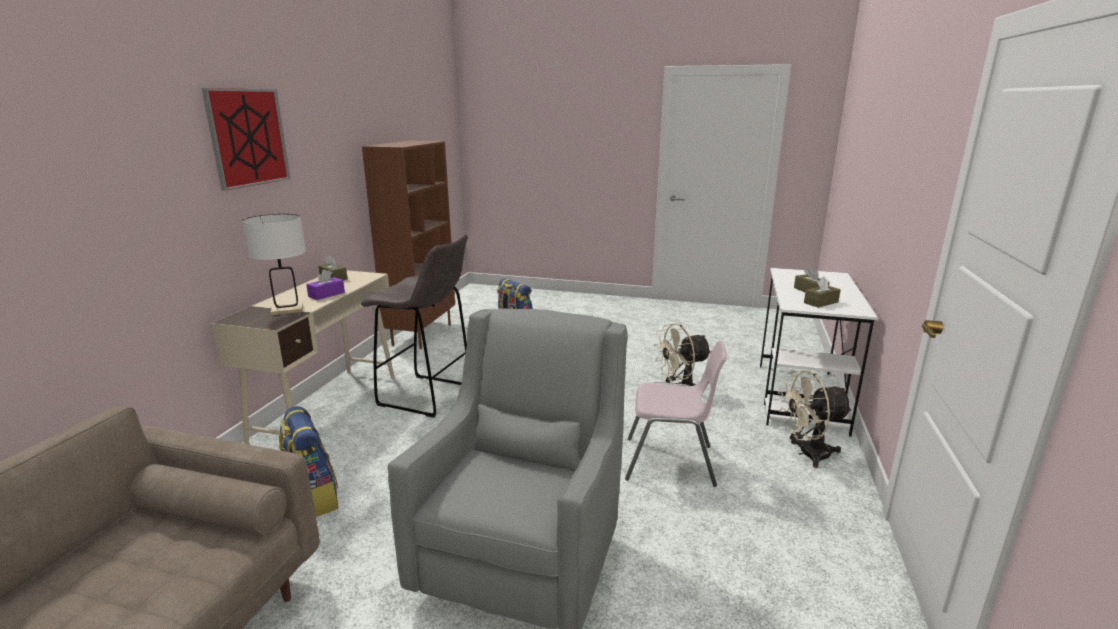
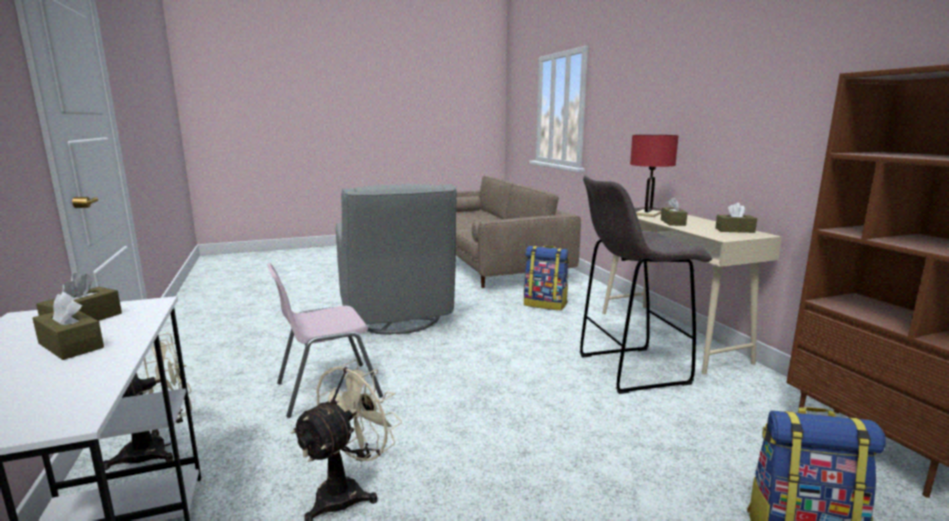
camera: 145 degrees right, 5 degrees down
picture [202,88,291,191] -> none
white table lamp [242,214,306,315] -> red table lamp [630,135,679,217]
purple tissue box [306,270,345,300] -> brown tissue box [661,197,688,226]

